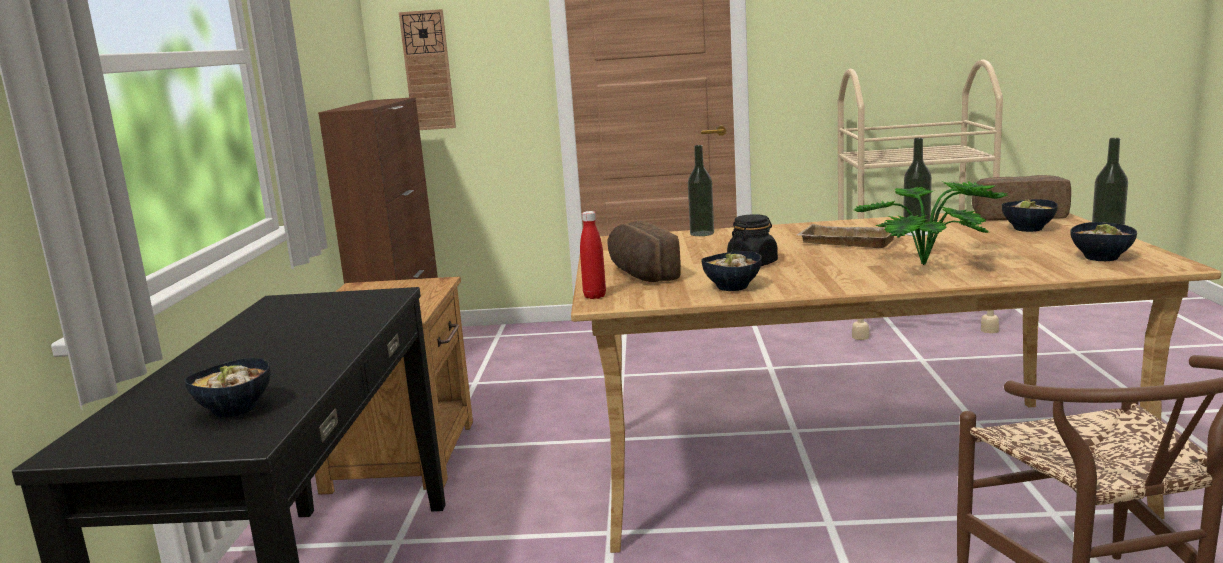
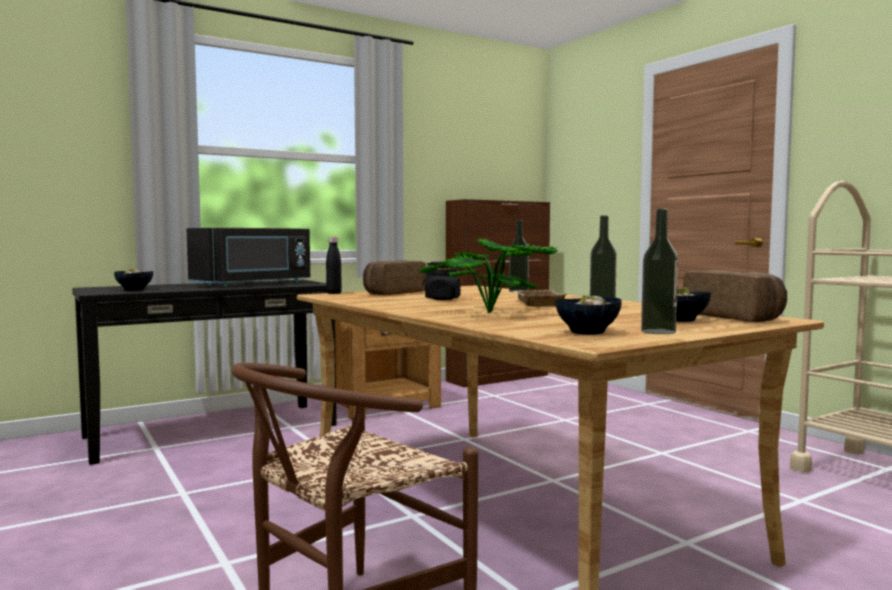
camera: 55 degrees right, 10 degrees down
wall clock [399,9,456,130] -> none
red bottle [580,211,606,299] -> black bottle [326,237,342,294]
bowl [701,251,762,291] -> none
none -> black microwave [186,228,311,287]

